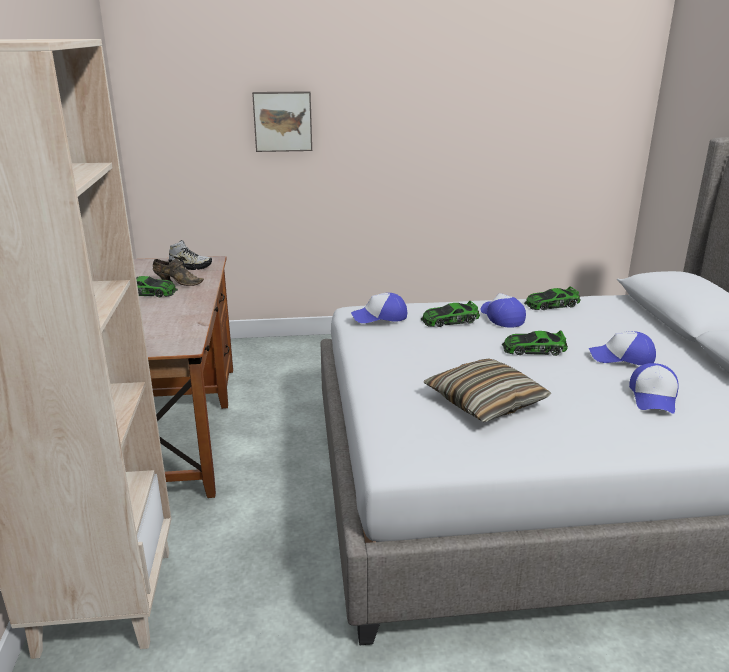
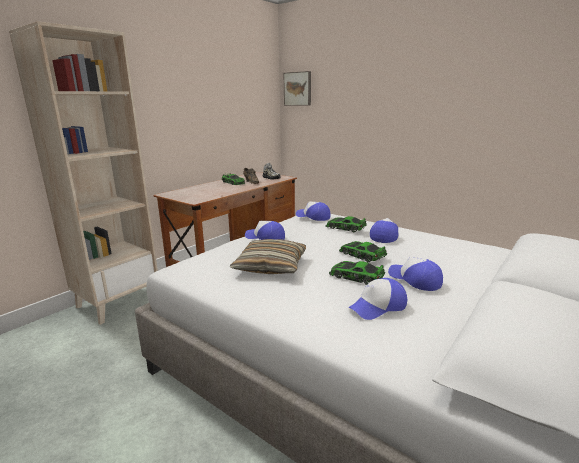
camera: 45 degrees right, 5 degrees down
picture [252,91,312,152] -> picture moved to [284,71,311,105]
toy car [524,286,581,310] -> toy car moved to [329,261,385,285]
none -> cap [245,221,285,240]

